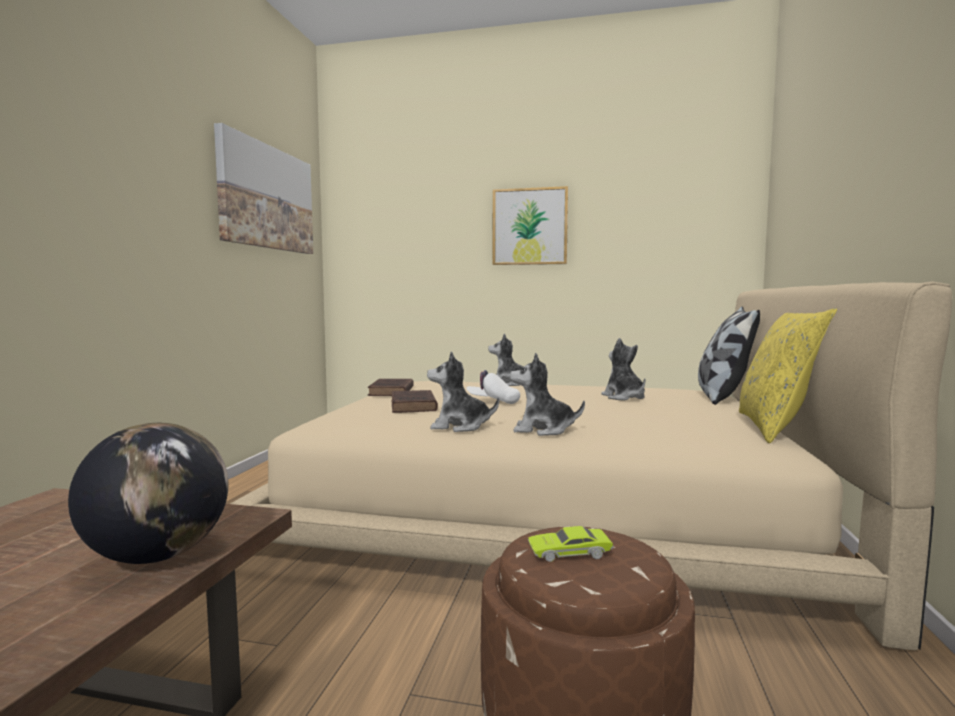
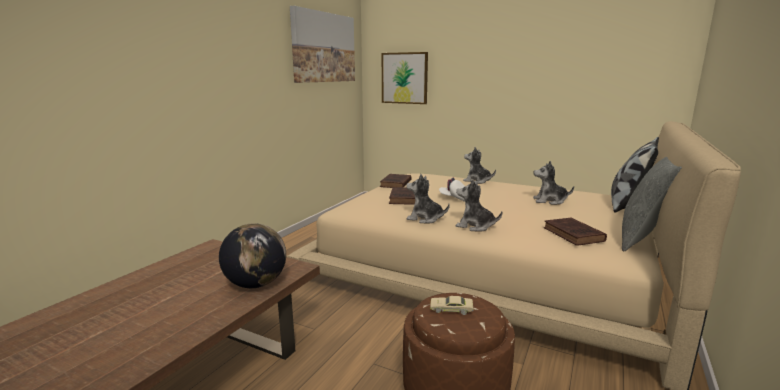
camera: 15 degrees right, 10 degrees up
picture [492,186,568,265] -> picture moved to [382,52,428,104]
green toy car [528,526,614,562] -> beige toy car [430,296,473,315]
plush toy [601,338,645,401] -> plush toy turned 75 degrees counterclockwise [533,161,574,205]
yellow pillow [739,308,837,443] -> grey pillow [622,157,682,252]
none -> brown book [544,217,607,246]

